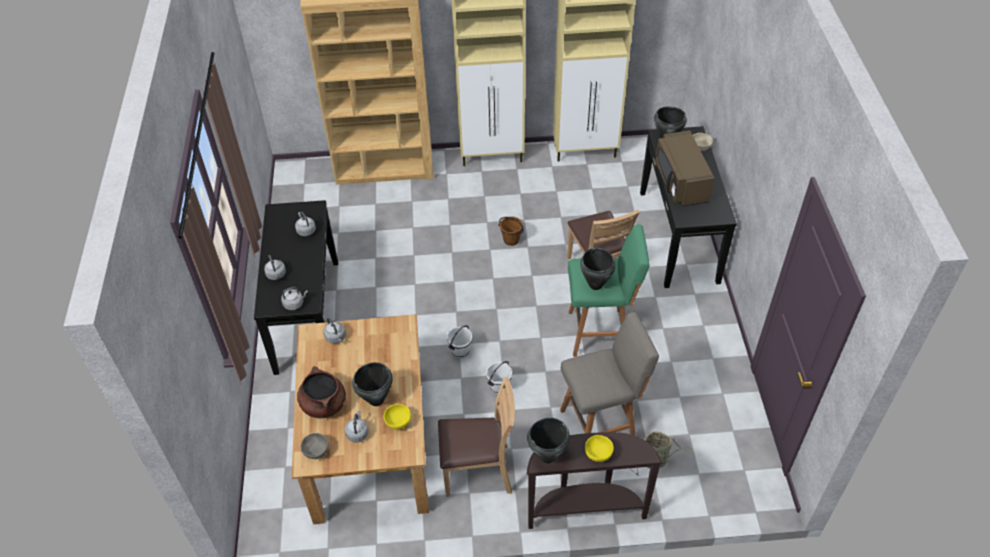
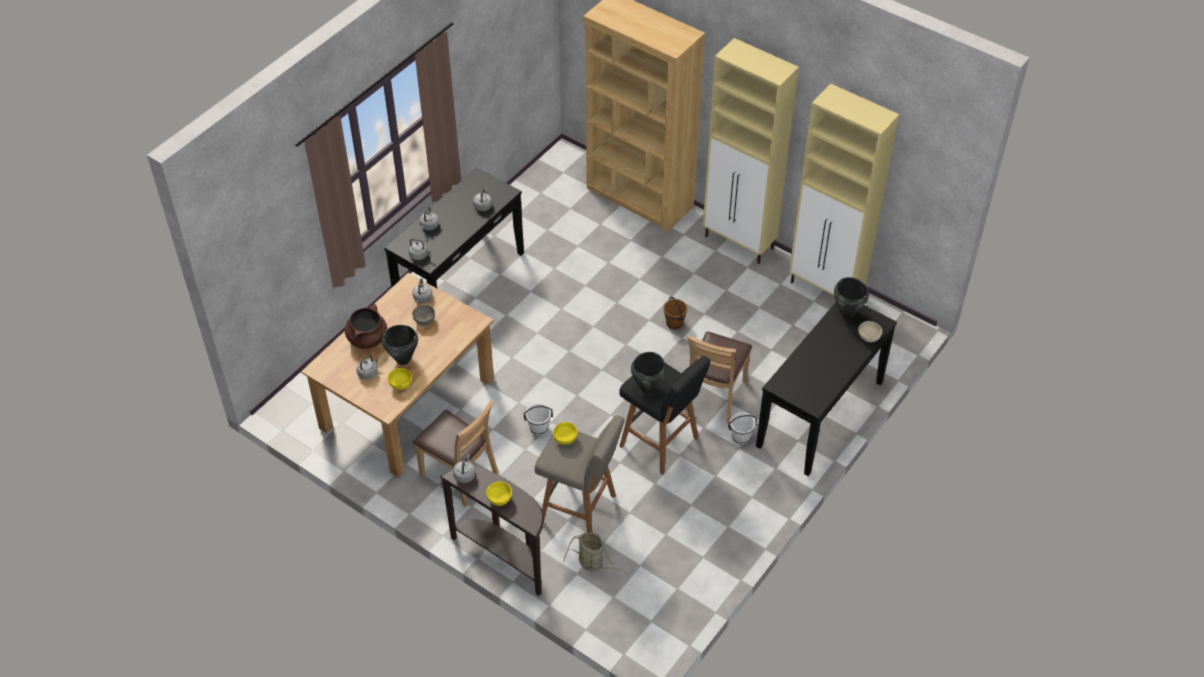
camera: 40 degrees right, 0 degrees up
grey bowl [301,433,329,459] -> grey bowl moved to [412,305,435,325]
white bucket [447,325,472,358] -> white bucket moved to [728,412,757,445]
black cooking pot [527,418,570,463] -> grey kettle [453,454,475,483]
green stool [568,224,650,357] -> black stool [619,356,711,475]
brown microwave [655,130,715,207] -> none
none -> yellow bowl [553,422,578,445]

